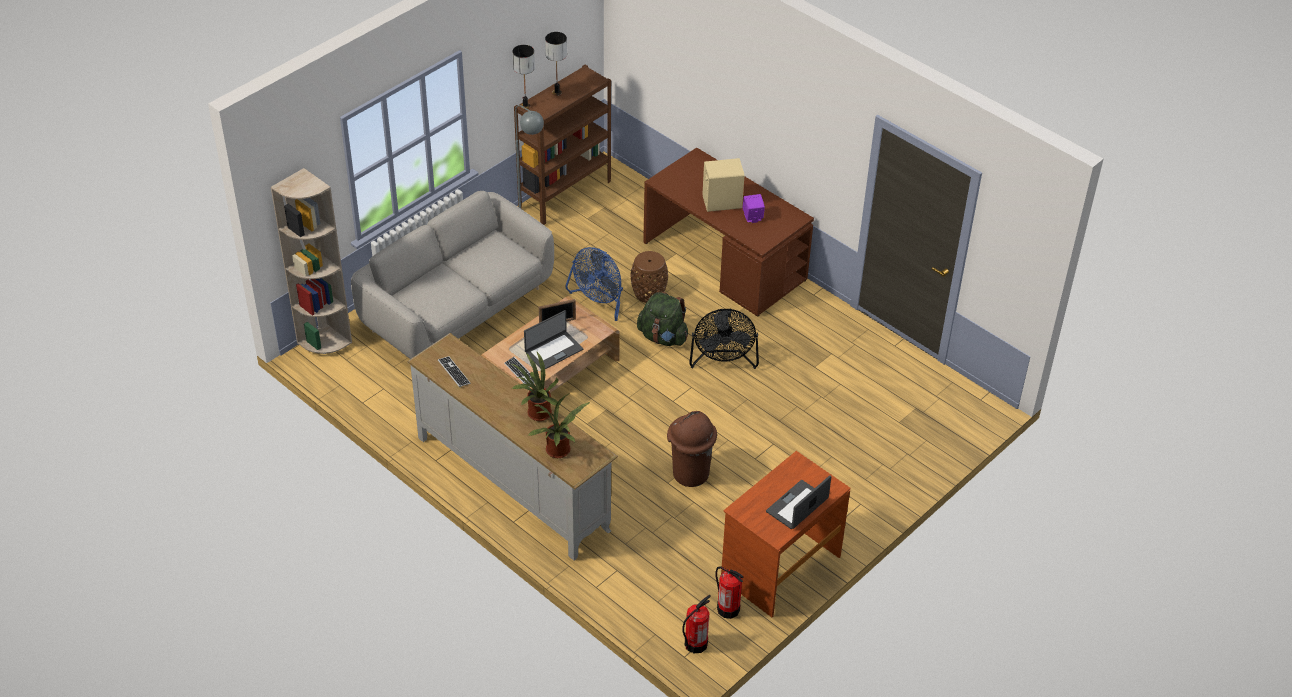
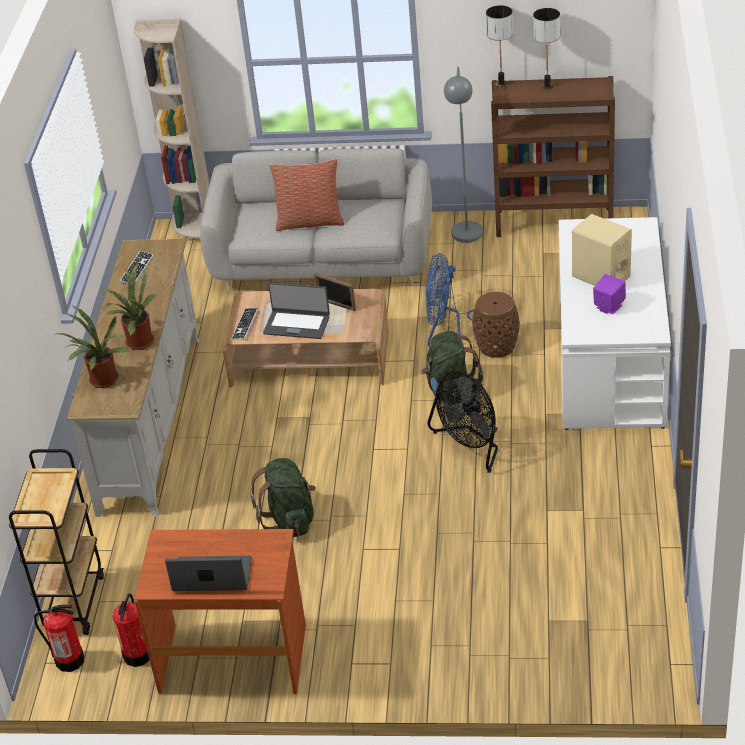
camera: 55 degrees right, 5 degrees down
brown desk [643,148,814,316] -> white desk [559,217,671,430]
brown trash can [667,411,717,487] -> green backpack [250,458,316,537]
none -> brown cart [9,449,104,635]
none -> pillow [269,159,344,231]

